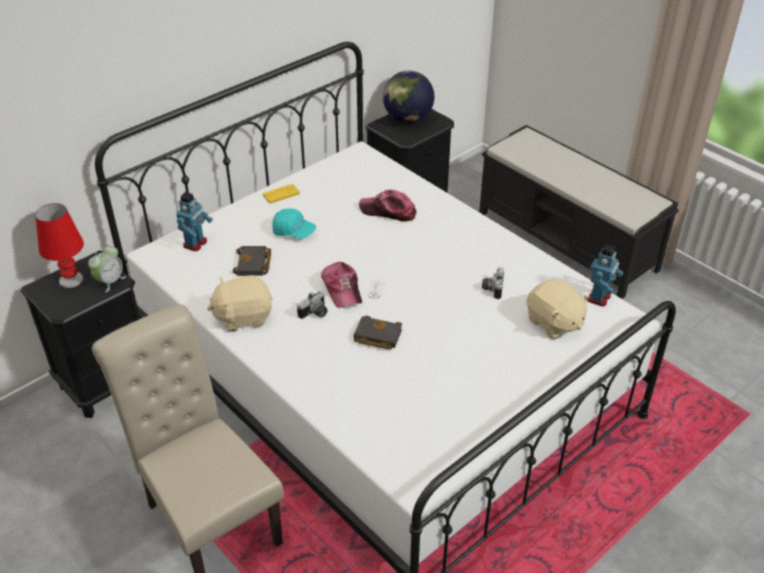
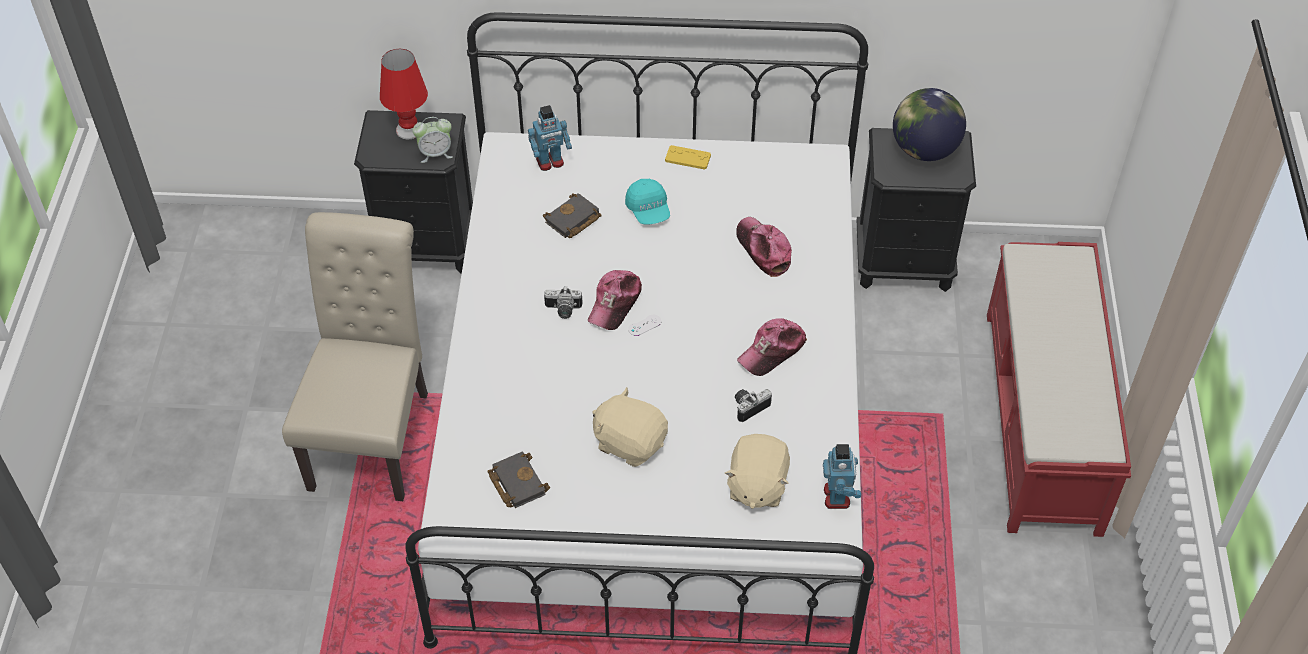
camera: 45 degrees right, 10 degrees up
beige plush toy [207,275,273,332] -> beige plush toy moved to [592,387,668,467]
black book [354,315,402,350] -> black book moved to [487,451,550,508]
black bench [479,125,679,299] -> red bench [987,242,1131,537]
toy robot [587,244,623,307] -> toy robot turned 75 degrees counterclockwise [823,444,861,509]
none -> cap [737,318,807,376]

